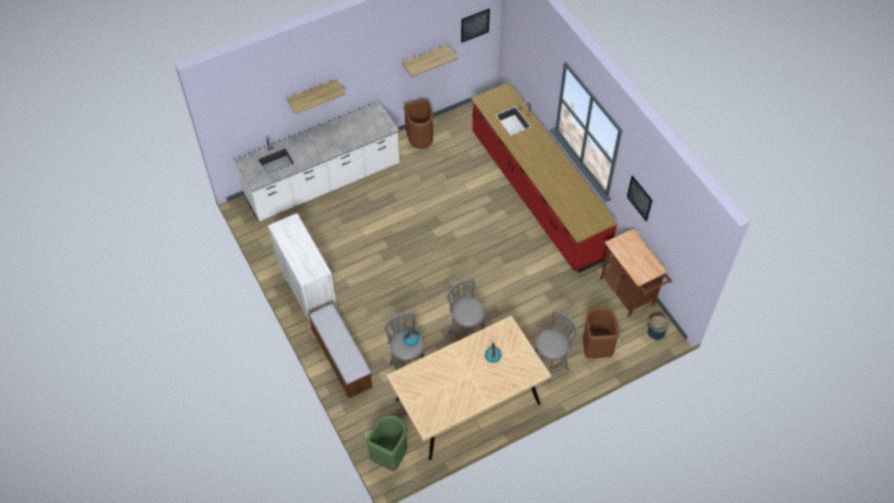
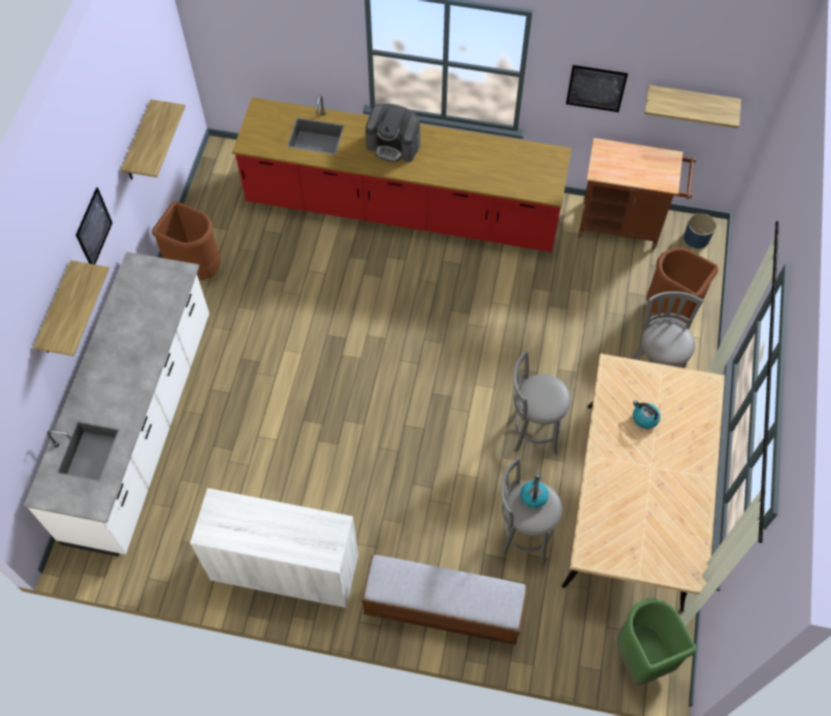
camera: 50 degrees left, 5 degrees up
picture [461,9,490,43] -> picture moved to [76,187,112,264]
none -> coffee machine [365,104,420,163]
none -> shelf [645,85,741,128]

